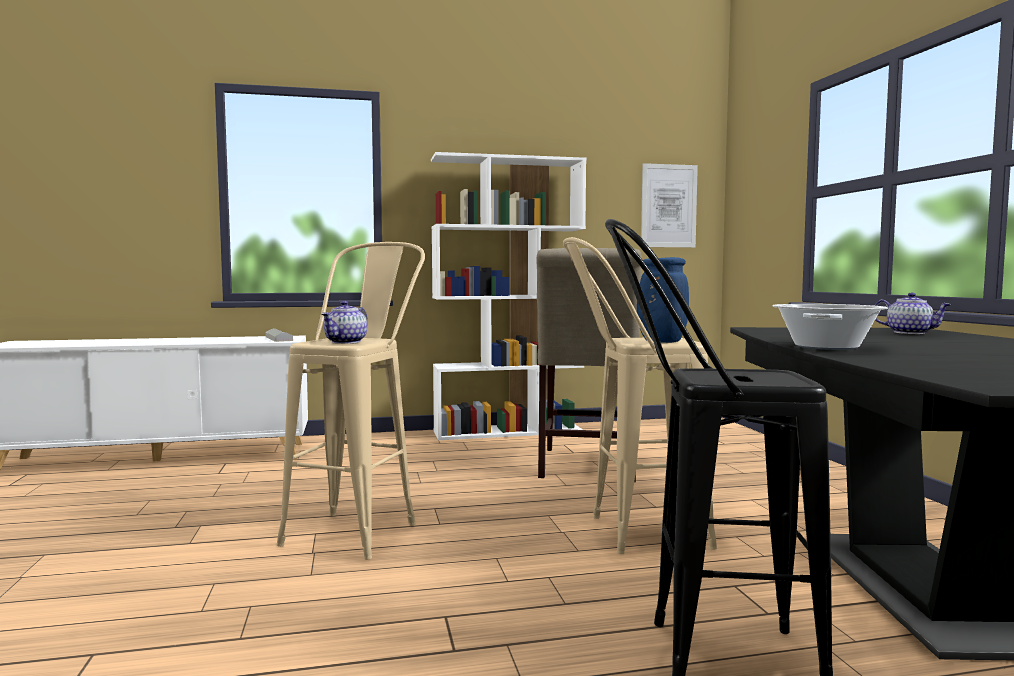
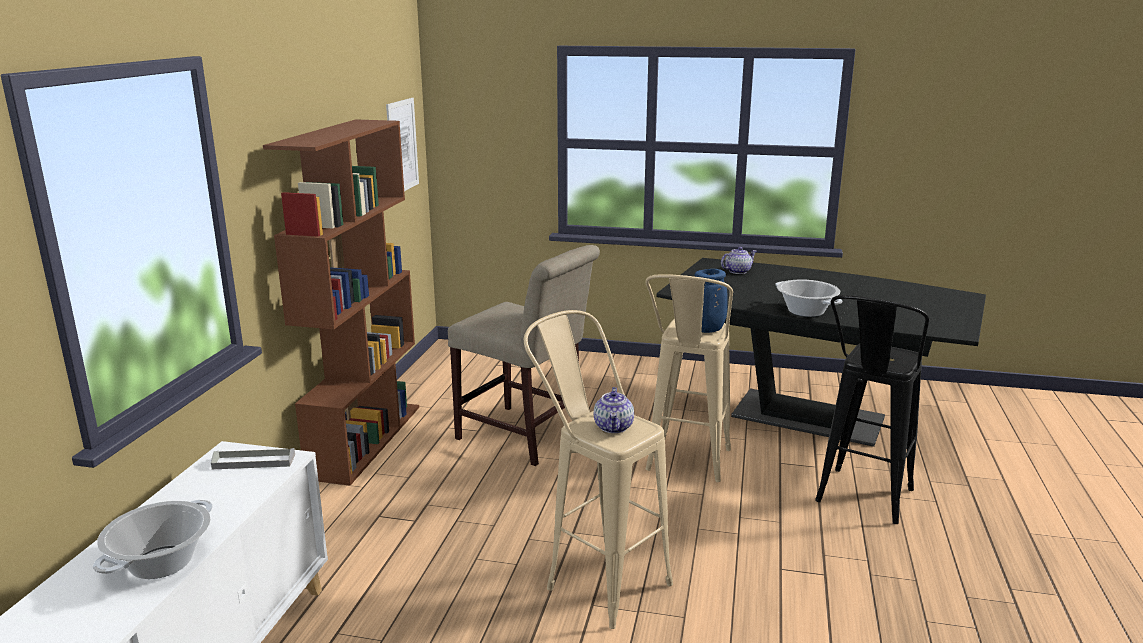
camera: 65 degrees left, 15 degrees up
teapot [321,301,368,344] -> teapot turned 45 degrees clockwise [594,387,634,433]
white bookcase [431,152,586,440] -> brown bookcase [263,119,419,486]
none -> cooking pot [93,500,213,579]

